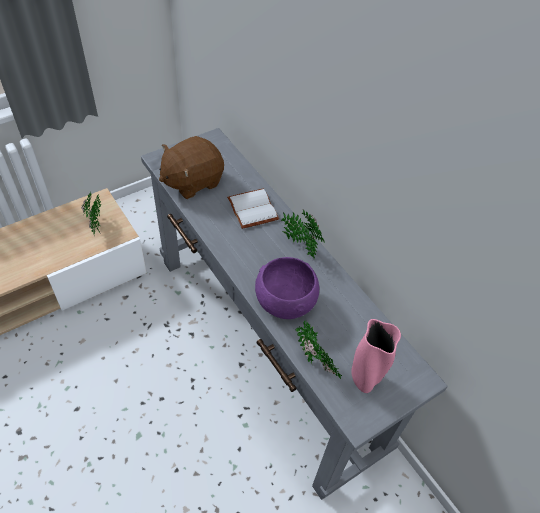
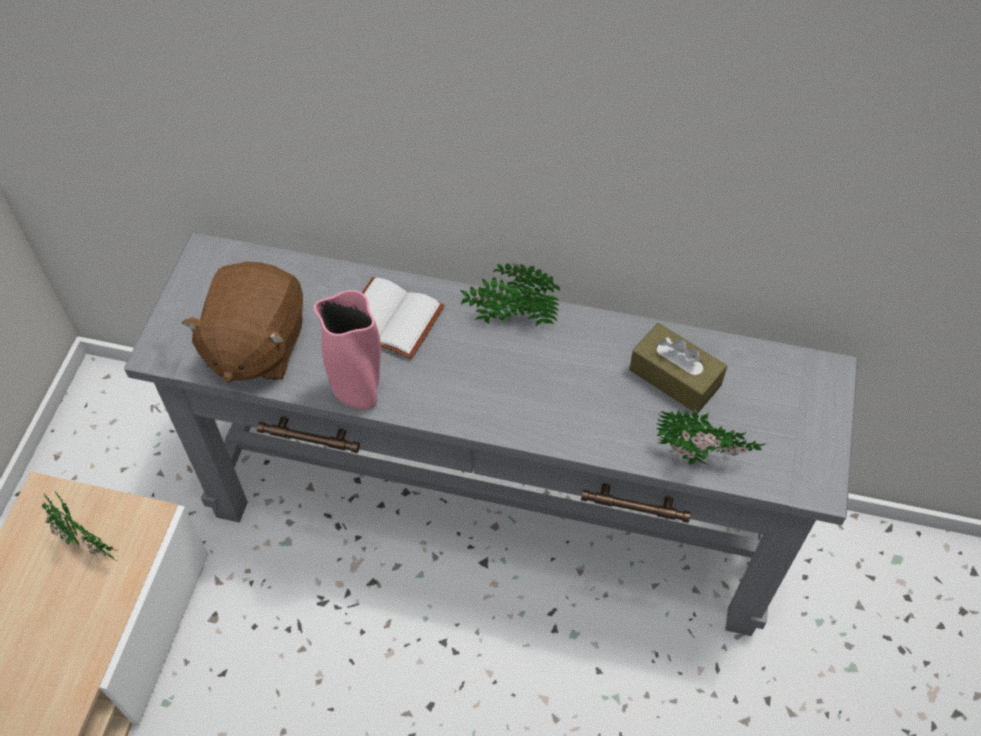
camera: 40 degrees left, 5 degrees up
purple bowl [255,257,319,319] -> none
pink vase [351,319,401,393] -> pink vase moved to [314,290,381,410]
none -> brown tissue box [629,323,727,414]

